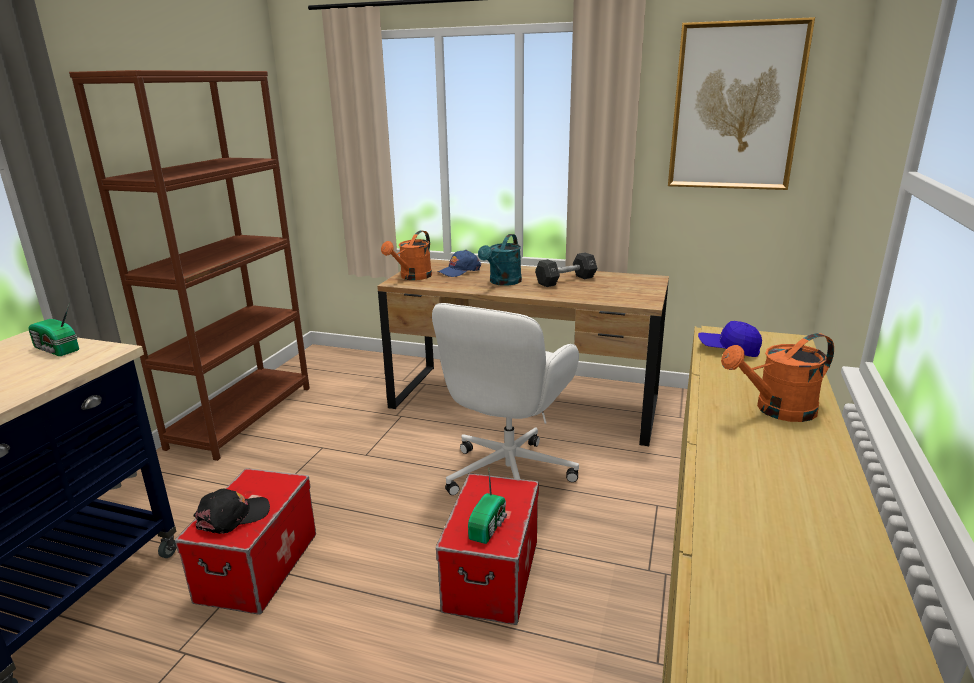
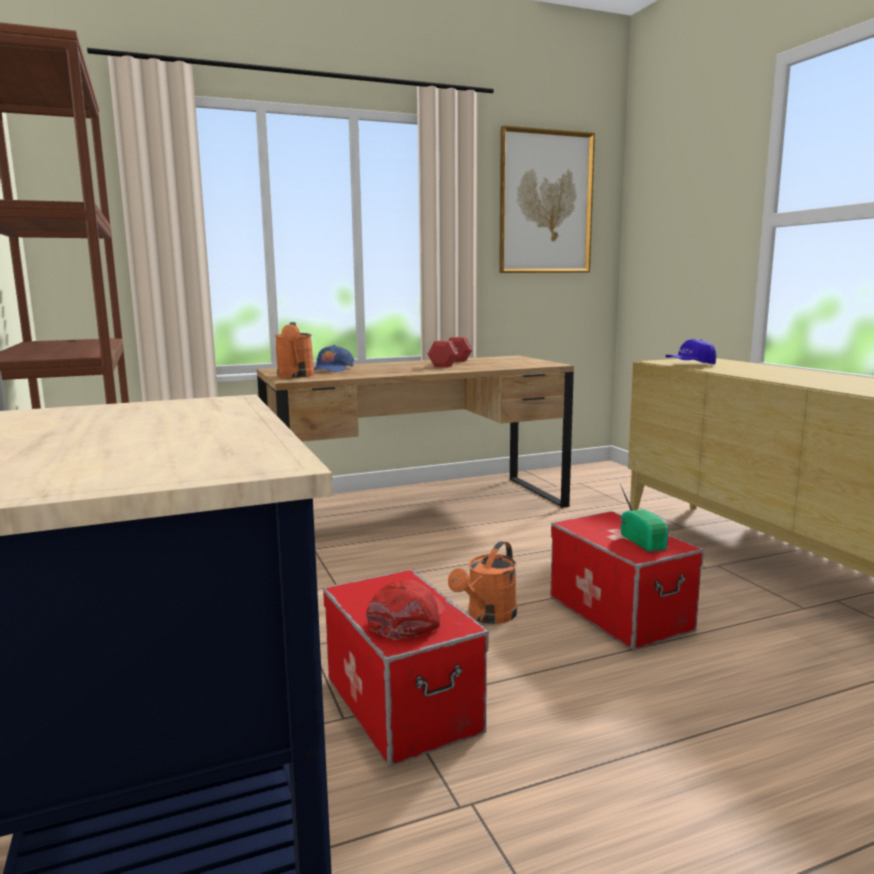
camera: 40 degrees left, 10 degrees down
radio [29,303,79,356] -> none
black cap [193,489,270,534] -> red cap [366,580,445,640]
white office chair [432,303,579,495] -> none
turquoise watering can [478,234,522,286] -> none
black dumbbell [535,253,597,287] -> red dumbbell [428,337,473,367]
orange watering can [721,333,834,422] -> orange watering can moved to [448,541,517,624]

